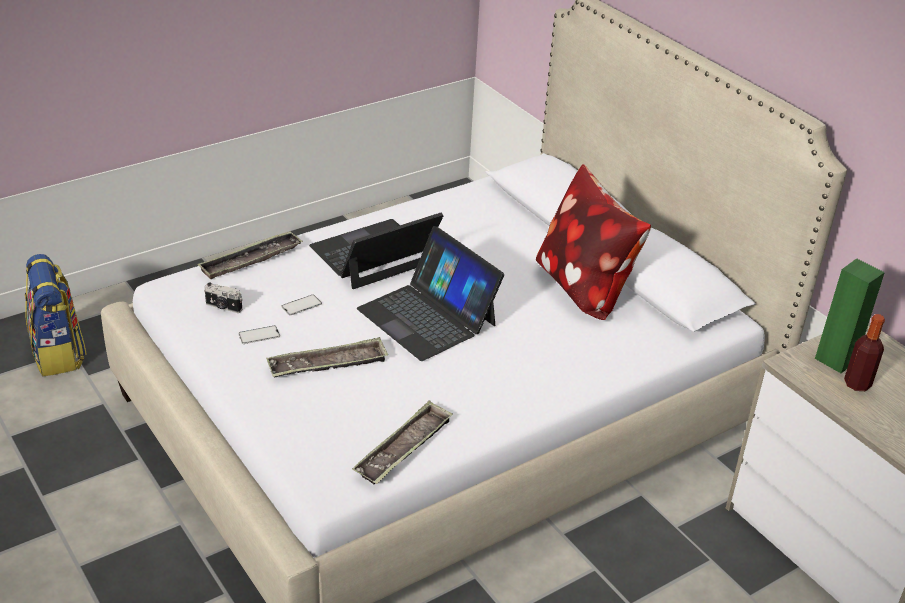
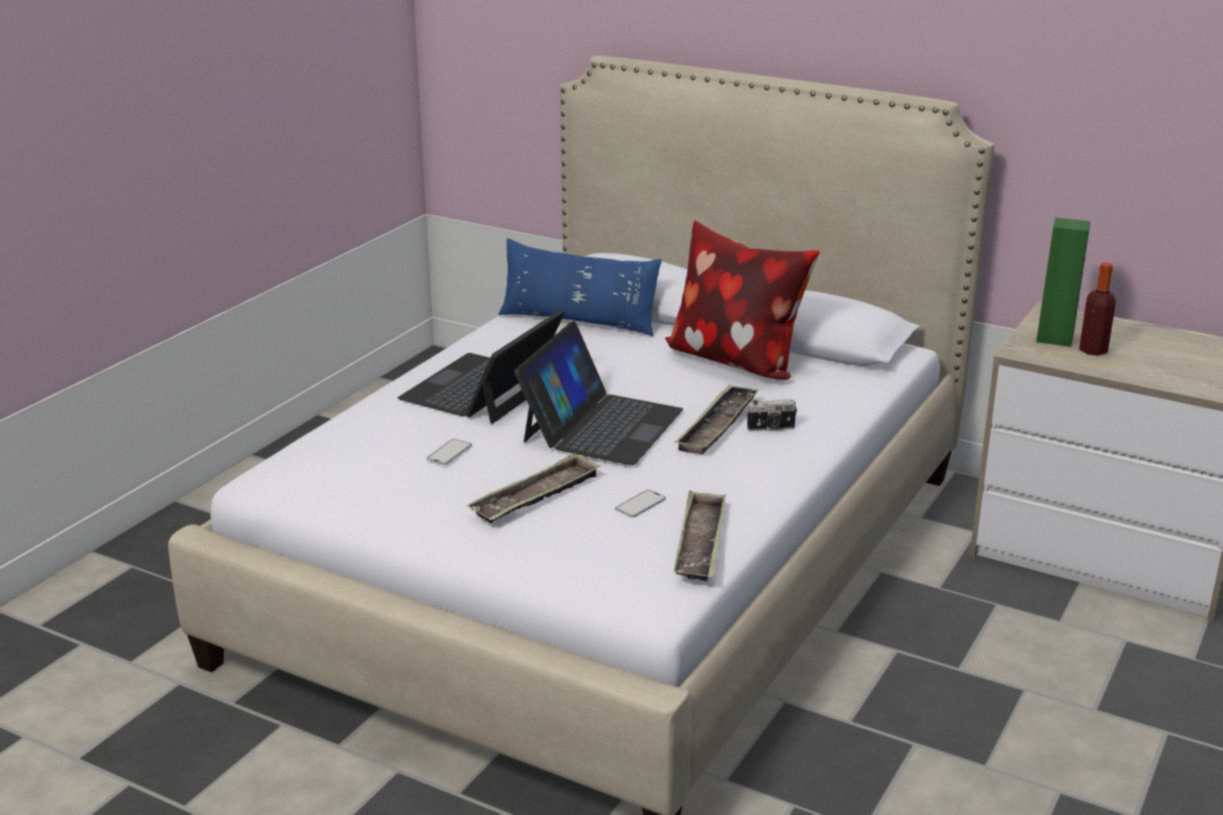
camera: 25 degrees left, 10 degrees down
backpack [25,254,87,377] -> none
tray [197,231,303,279] -> tray moved to [675,385,758,455]
camera [204,283,242,313] -> camera moved to [746,399,798,431]
phone [238,326,280,344] -> phone moved to [615,490,666,518]
laptop [357,226,504,361] -> laptop turned 90 degrees counterclockwise [514,321,683,465]
none -> blue pillow [498,238,662,336]

